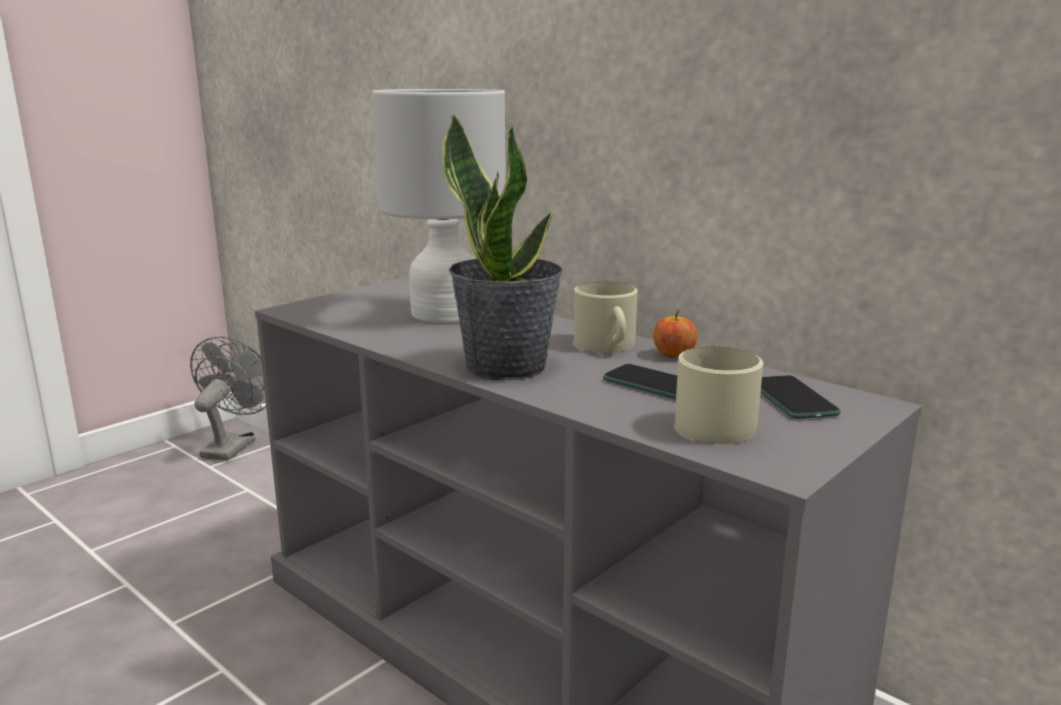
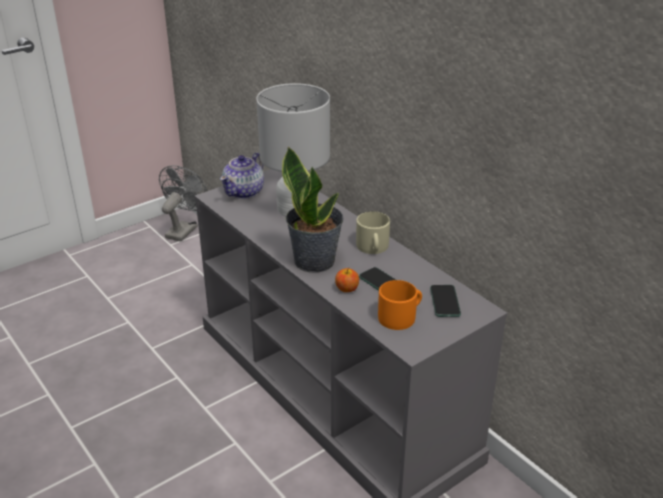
camera: 10 degrees right, 15 degrees up
apple [653,310,697,357] -> apple moved to [335,268,359,292]
beige mug [675,346,763,444] -> orange mug [378,280,422,330]
none -> teapot [220,152,264,199]

